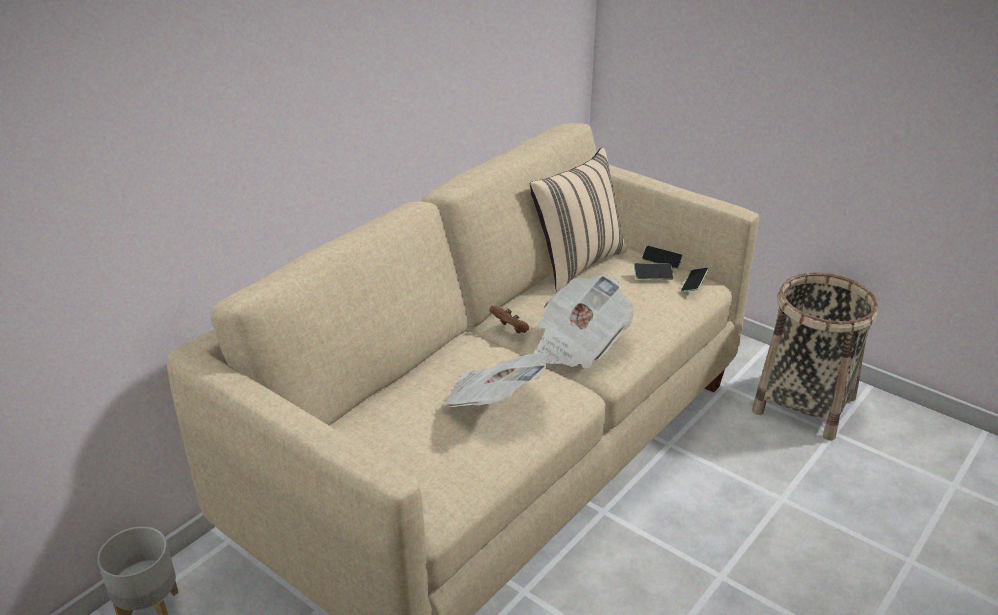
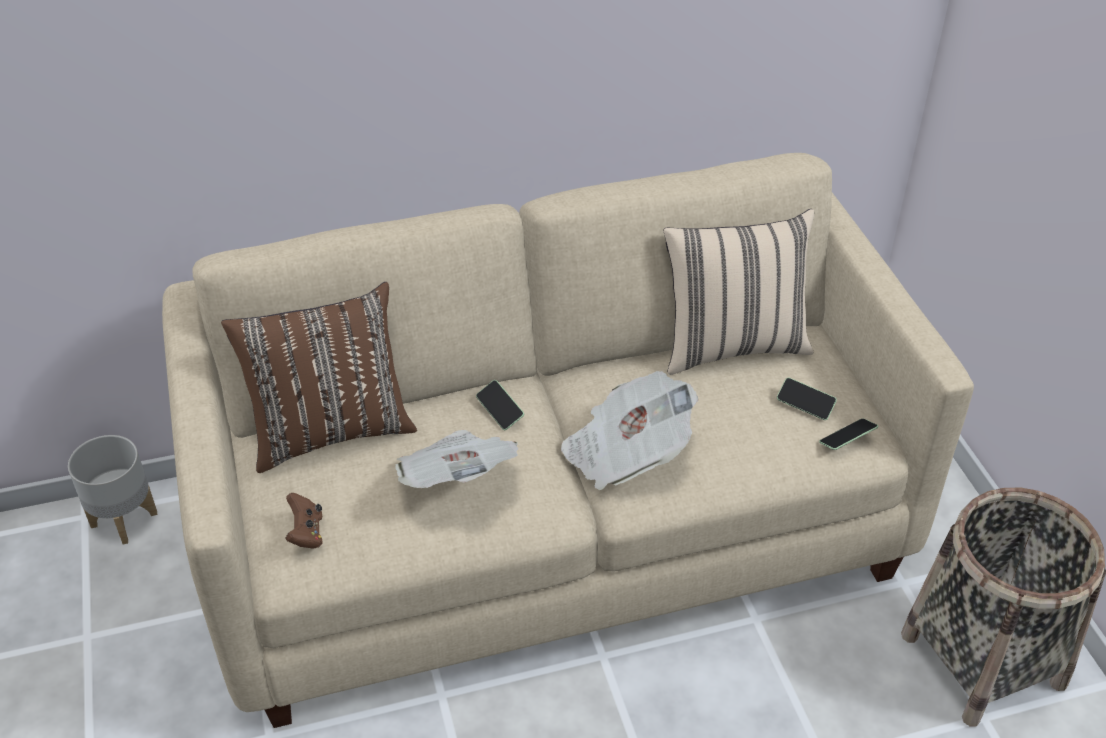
camera: 35 degrees right, 10 degrees up
brown game controller [489,306,529,334] -> brown game controller moved to [285,493,323,548]
phone [642,245,683,269] -> phone moved to [476,380,524,430]
none -> brown pillow [221,282,417,473]

